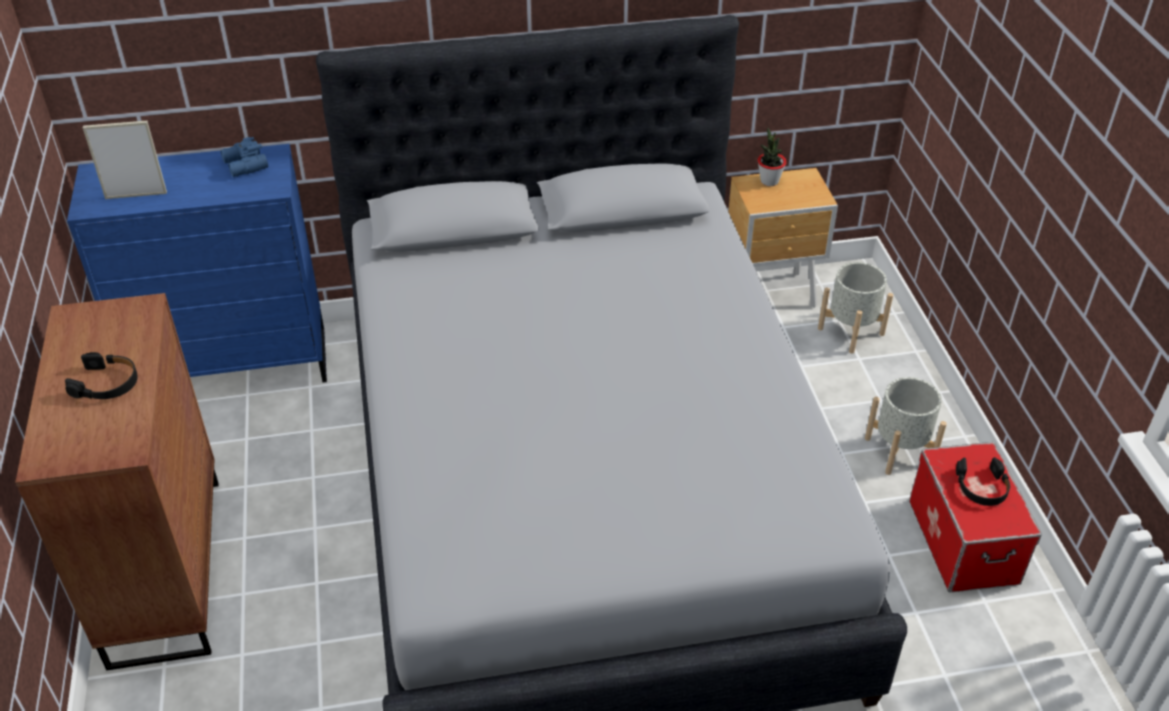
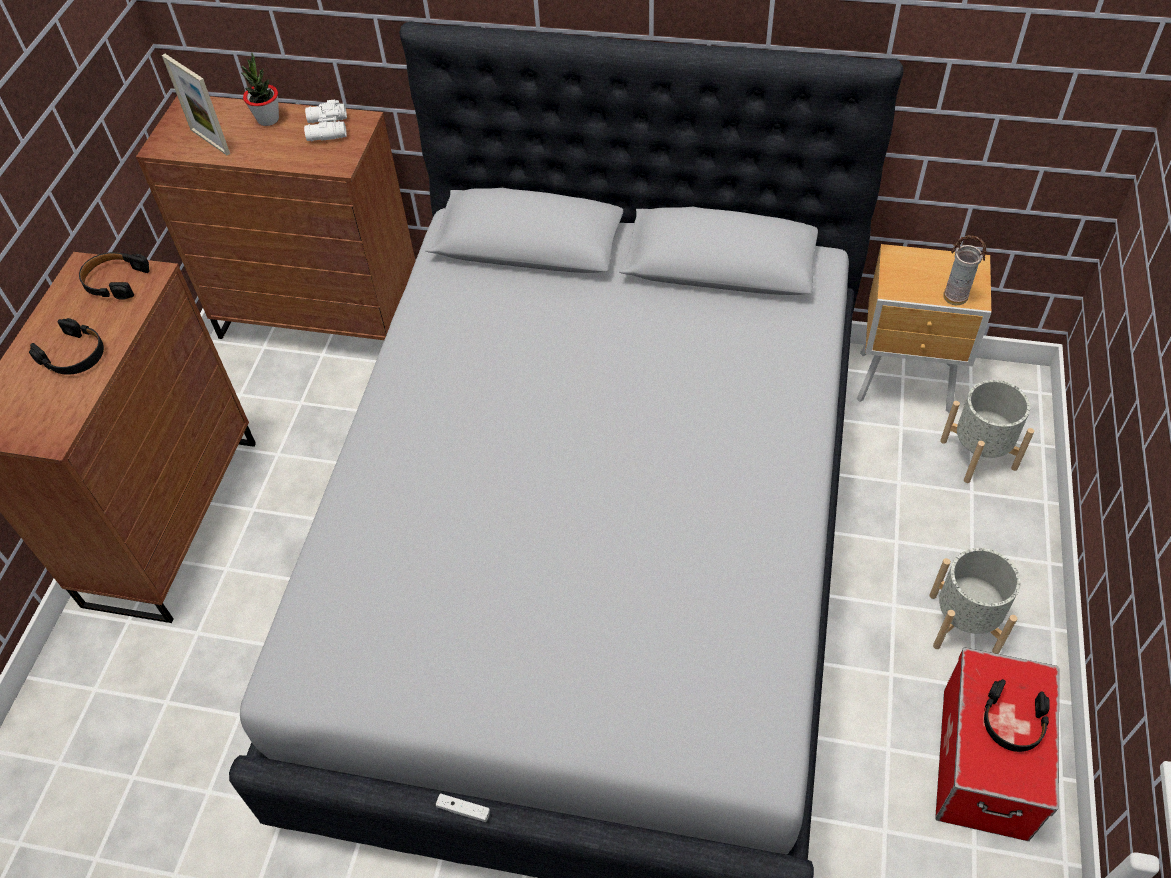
camera: 25 degrees right, 10 degrees up
blue dresser [67,144,327,382] -> brown dresser [136,96,416,340]
picture frame [83,121,167,199] -> picture frame turned 150 degrees counterclockwise [162,54,230,155]
blue binoculars [220,137,268,177] -> white binoculars [304,100,347,141]
potted plant [758,128,787,186] -> potted plant moved to [241,53,279,126]
none -> black headphones [79,252,150,300]
none -> white game controller [436,793,490,822]
none -> vase [943,235,987,305]

